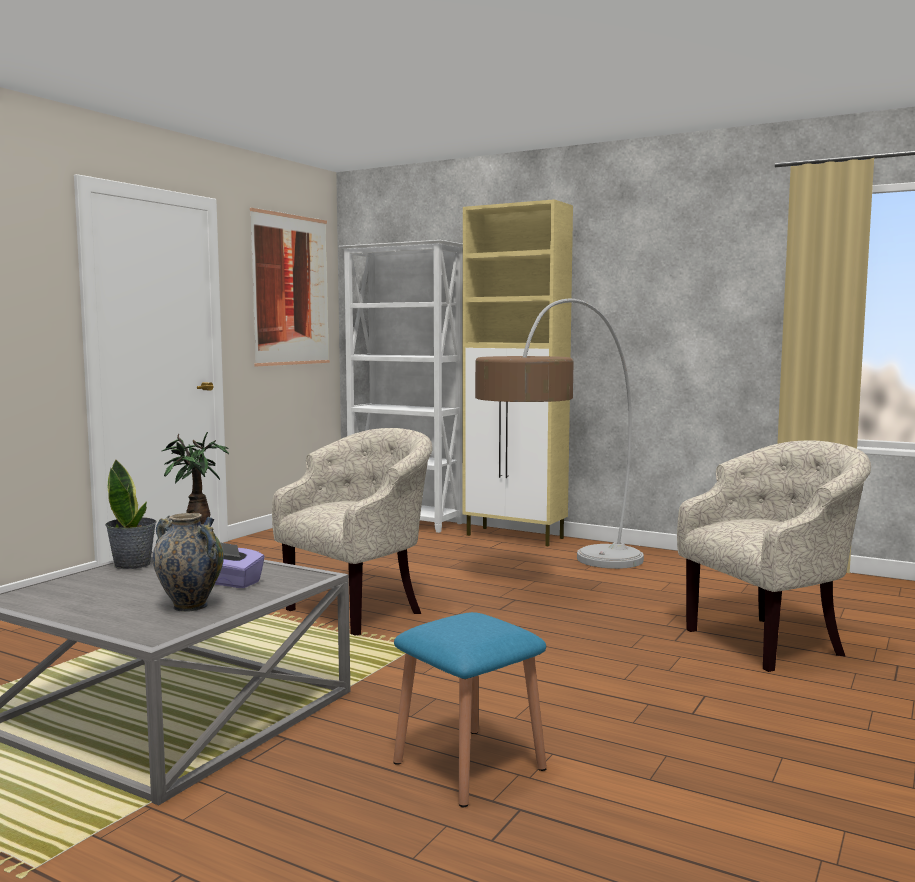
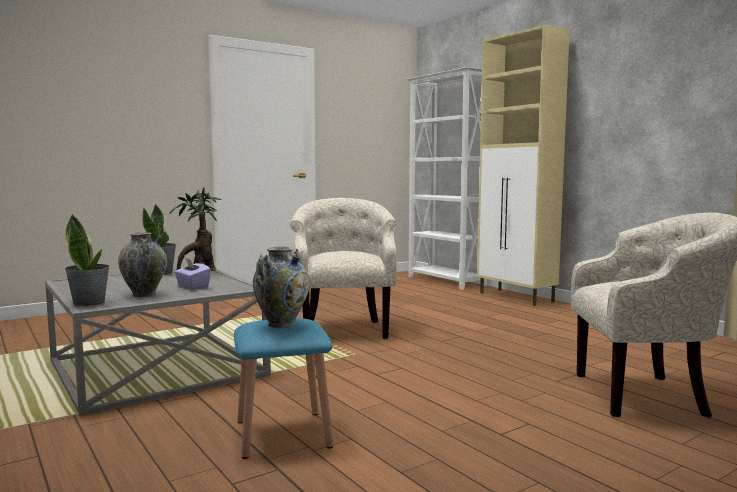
camera: 25 degrees right, 0 degrees up
picture [250,208,330,366] -> none
beige armchair [272,428,433,636] -> beige armchair turned 75 degrees counterclockwise [290,198,397,339]
floor lamp [475,299,644,569] -> none
none -> potted plant [65,215,110,306]
none -> vase [253,247,310,328]

